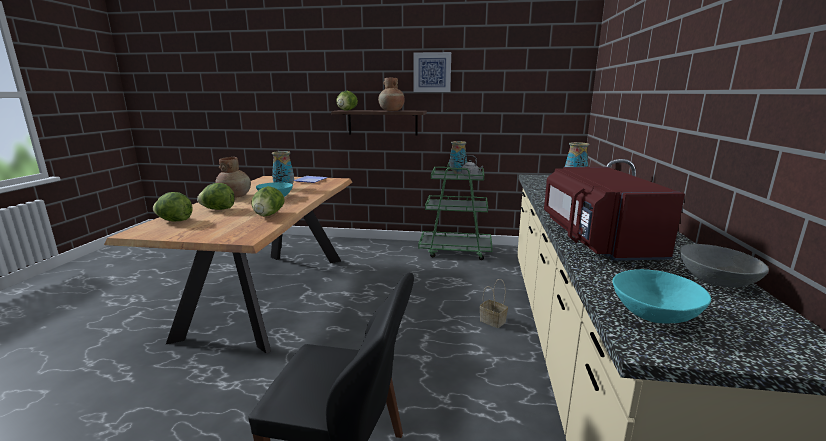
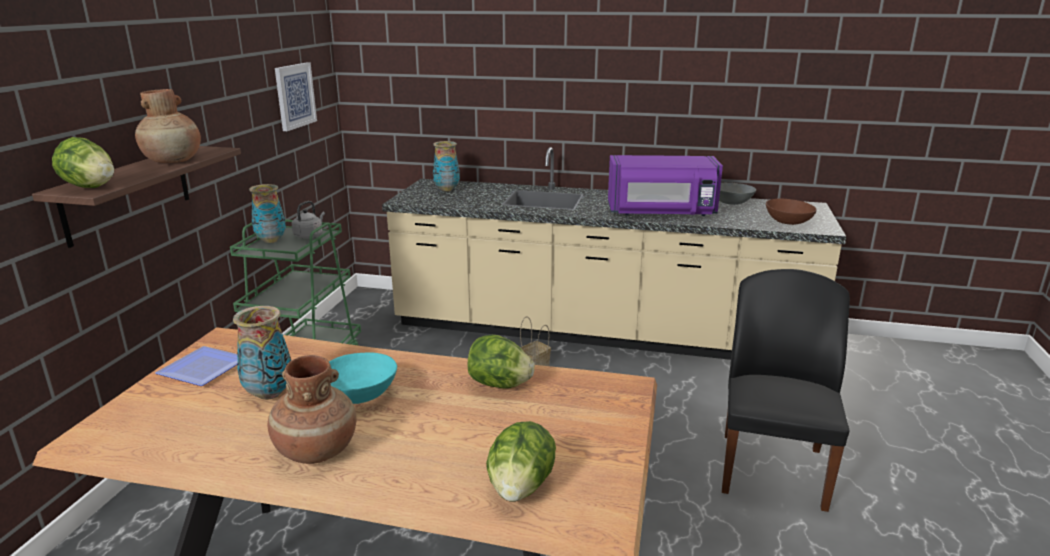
camera: 85 degrees left, 5 degrees up
lettuce [197,183,235,210] -> none
picture [413,52,451,92] -> picture moved to [275,62,317,131]
red microwave [544,167,685,261] -> purple microwave [608,155,723,216]
turquoise bowl [612,269,711,323] -> brown bowl [766,199,817,225]

